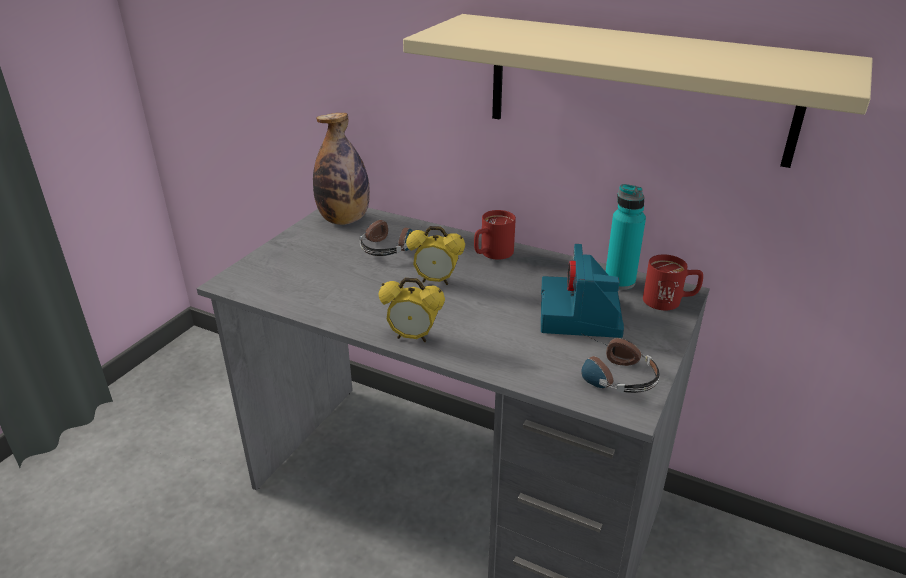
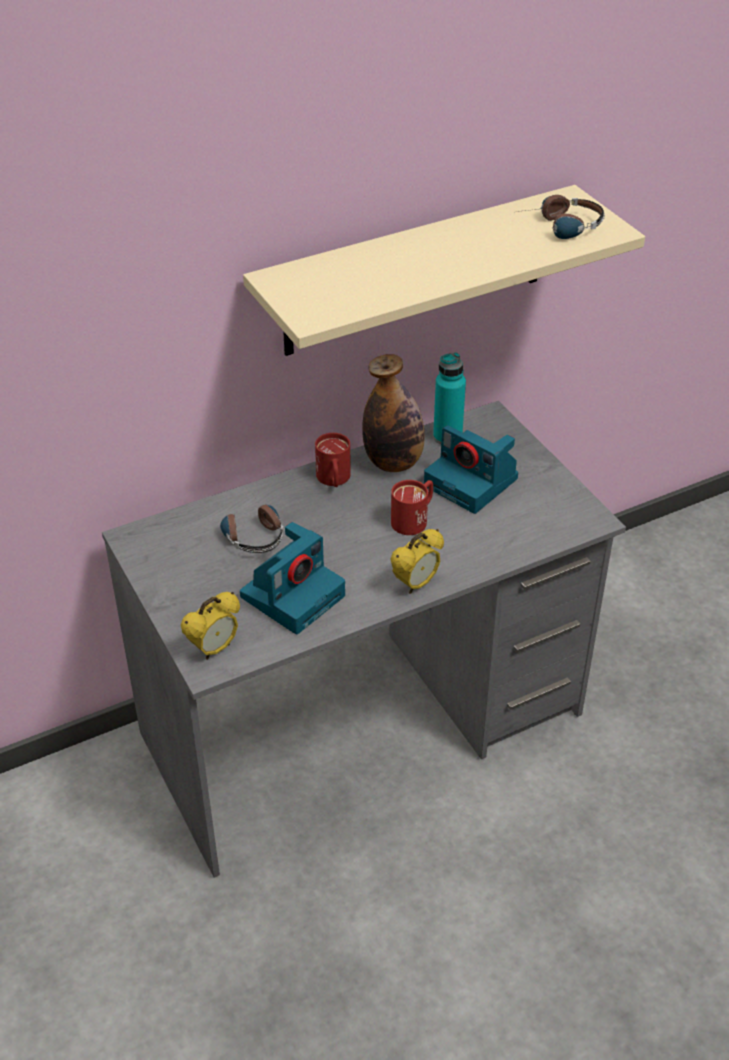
camera: 55 degrees left, 10 degrees up
bottle [313,113,370,225] -> bottle moved to [362,354,425,472]
alarm clock [406,226,465,285] -> alarm clock moved to [181,592,240,660]
headphones [580,333,660,393] -> headphones moved to [517,195,605,239]
red mug [643,254,703,310] -> red mug moved to [391,480,433,535]
none -> camera [240,522,345,634]

